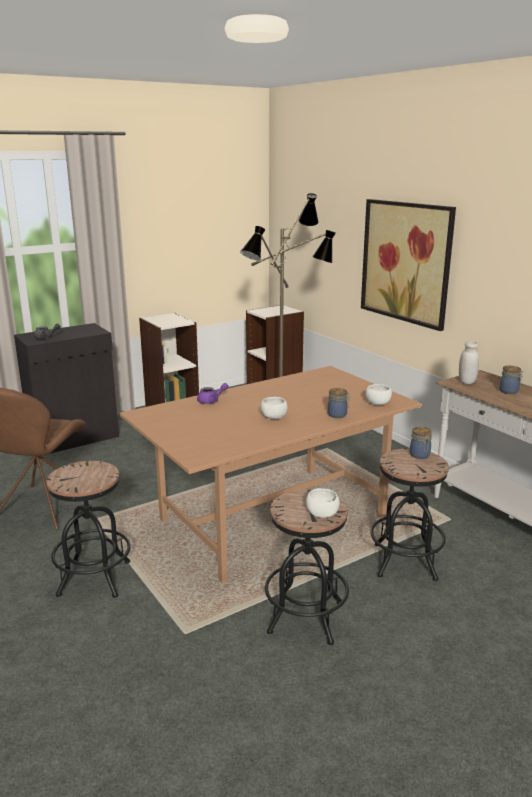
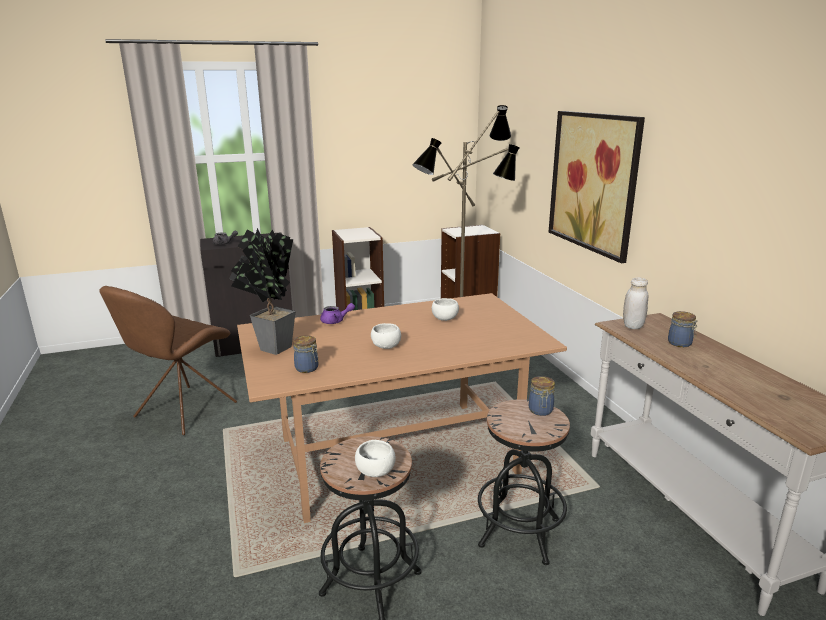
camera: 15 degrees right, 0 degrees up
black stool [46,461,131,598] -> none
jar [328,388,350,418] -> jar moved to [293,335,318,373]
white bowl [365,384,392,405] -> white bowl moved to [432,298,459,321]
none -> potted plant [229,228,295,355]

